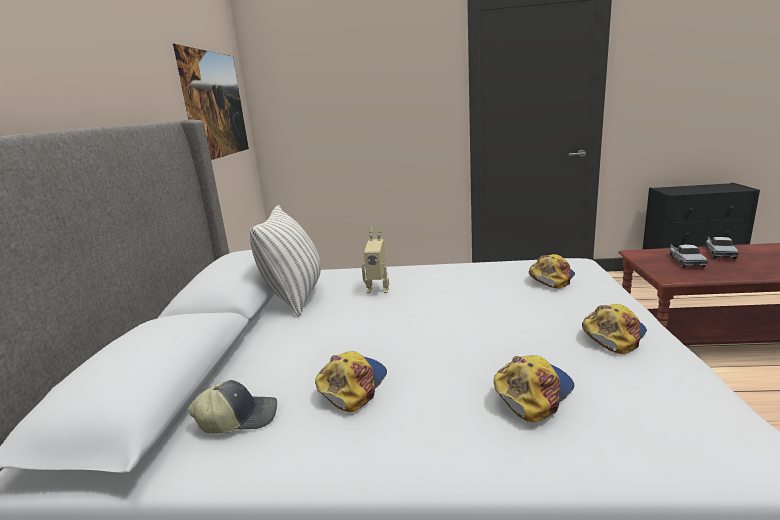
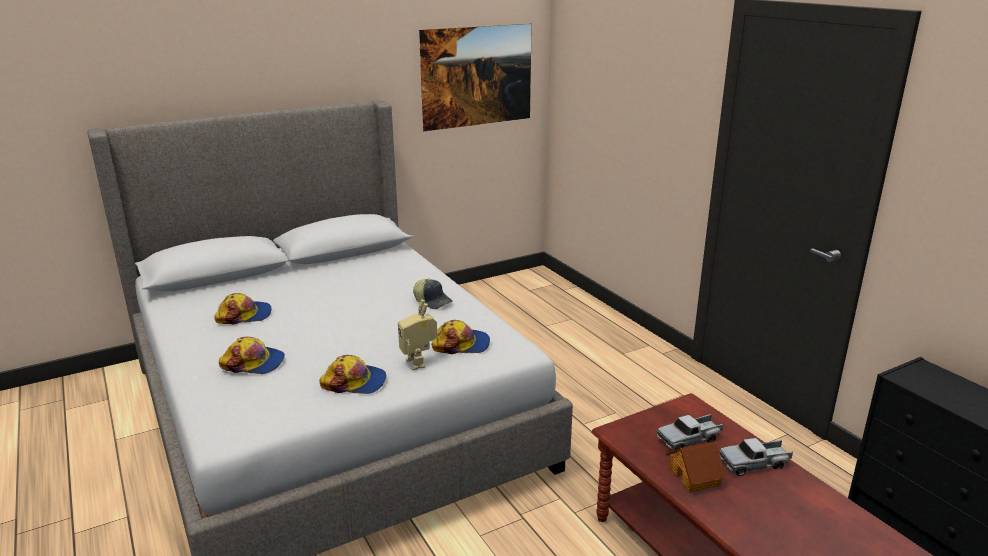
camera: 55 degrees right, 5 degrees up
cap [189,380,277,434] -> cap moved to [413,279,453,309]
pillow [250,205,321,317] -> none
toy robot [362,225,389,293] -> toy robot moved to [398,300,437,370]
none -> toy house [666,441,727,492]

